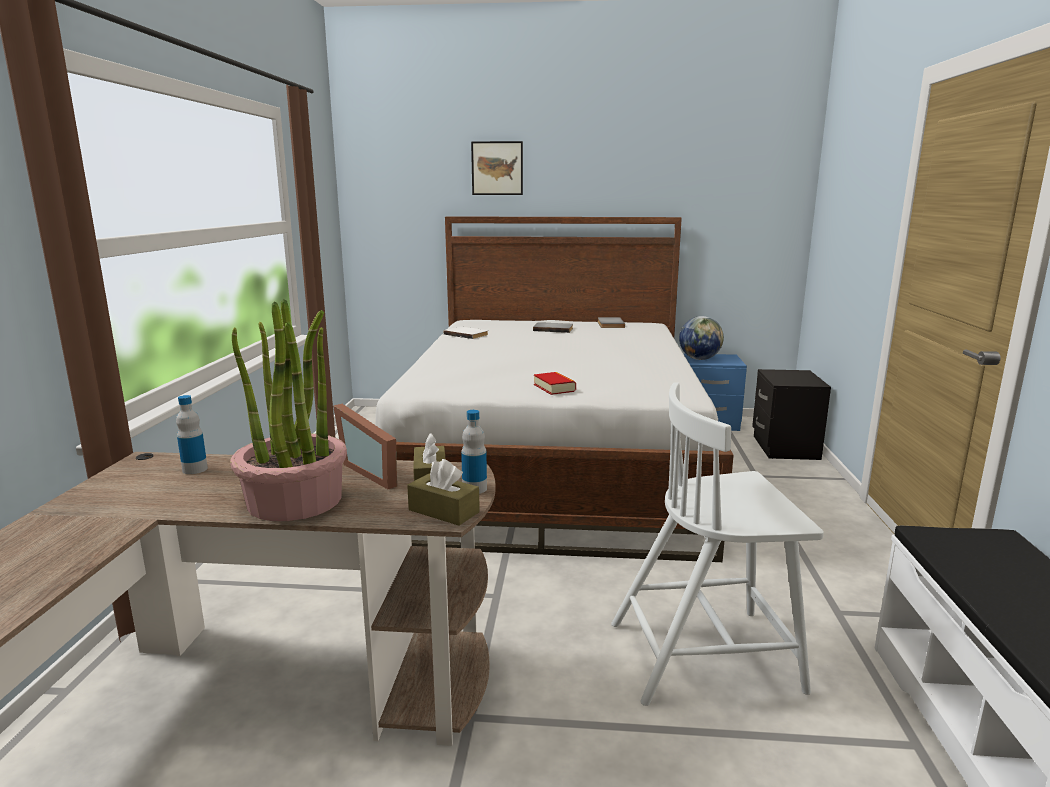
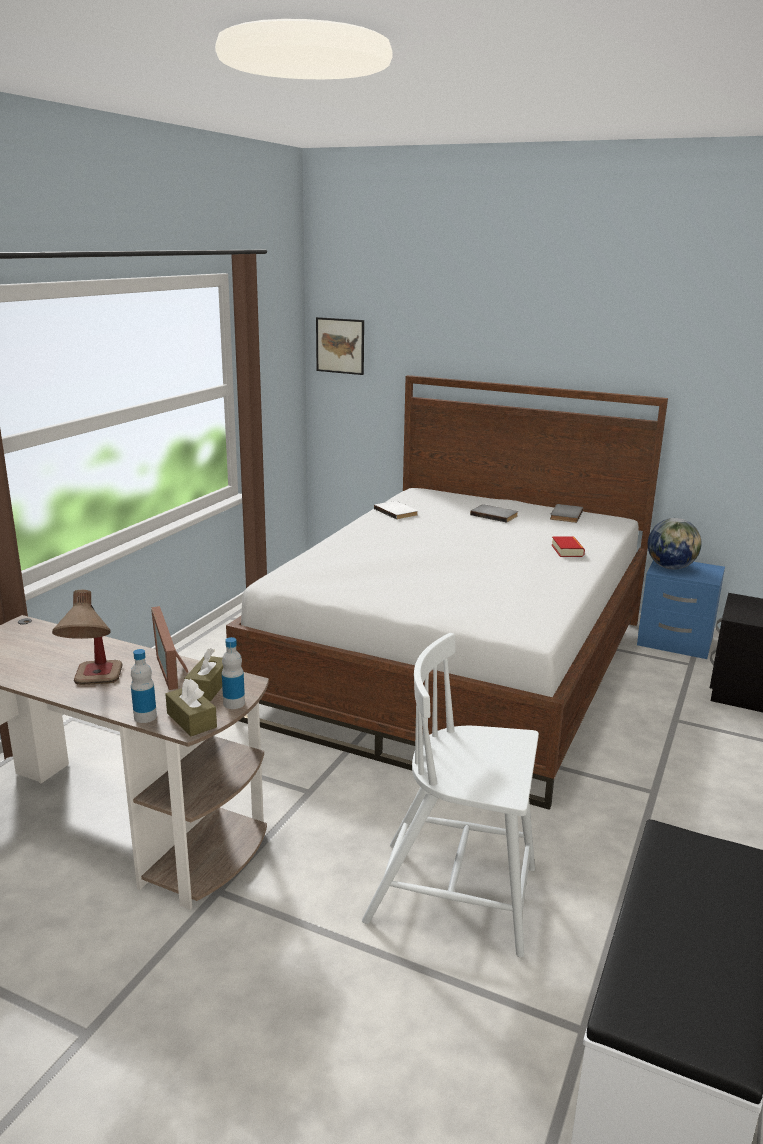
camera: 20 degrees right, 5 degrees up
bottle [176,395,208,474] -> bottle moved to [131,649,157,723]
potted plant [230,299,347,521] -> table lamp [52,590,122,685]
picture [471,141,523,195] -> picture moved to [316,317,364,375]
book [534,372,576,395] -> book moved to [552,536,585,557]

